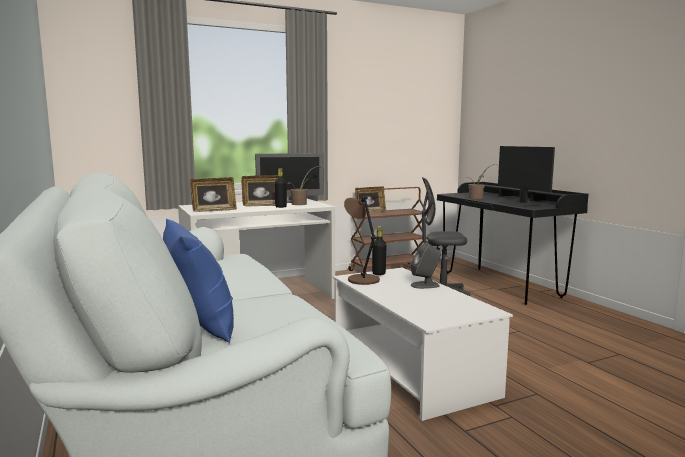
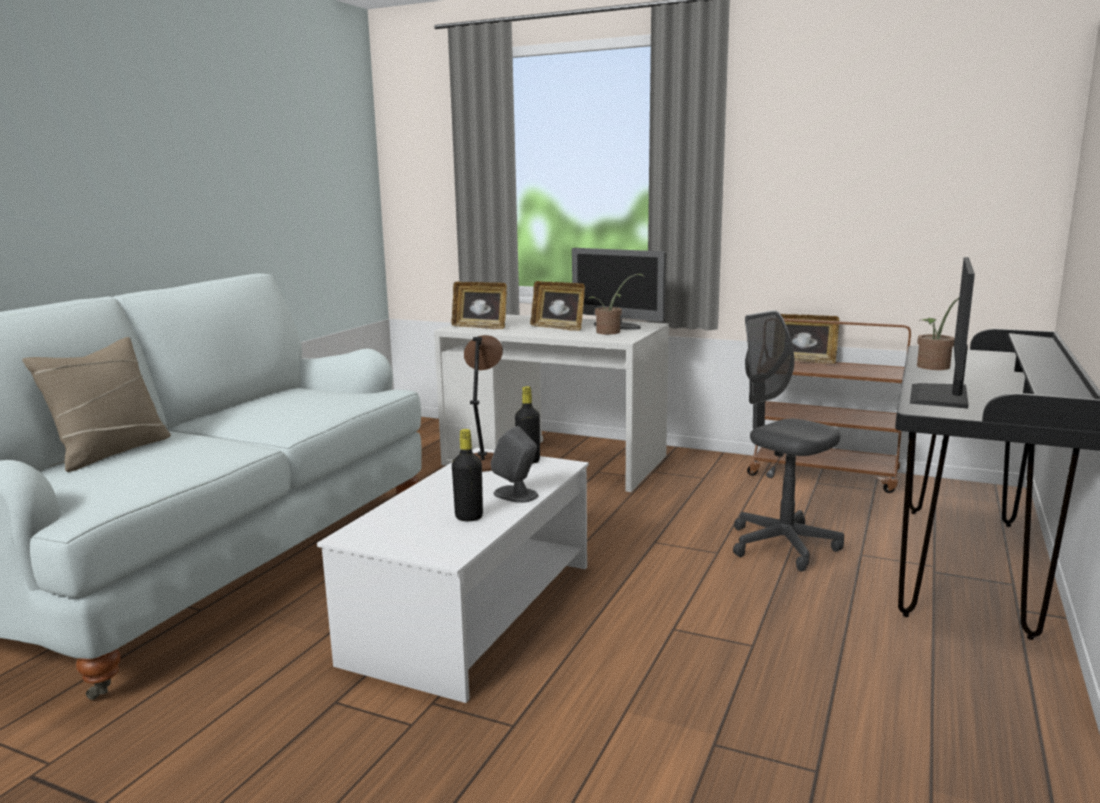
camera: 50 degrees right, 5 degrees up
blue pillow [163,219,234,343] -> beige pillow [22,337,171,472]
black bottle [274,168,287,208] -> black bottle moved to [452,429,483,521]

